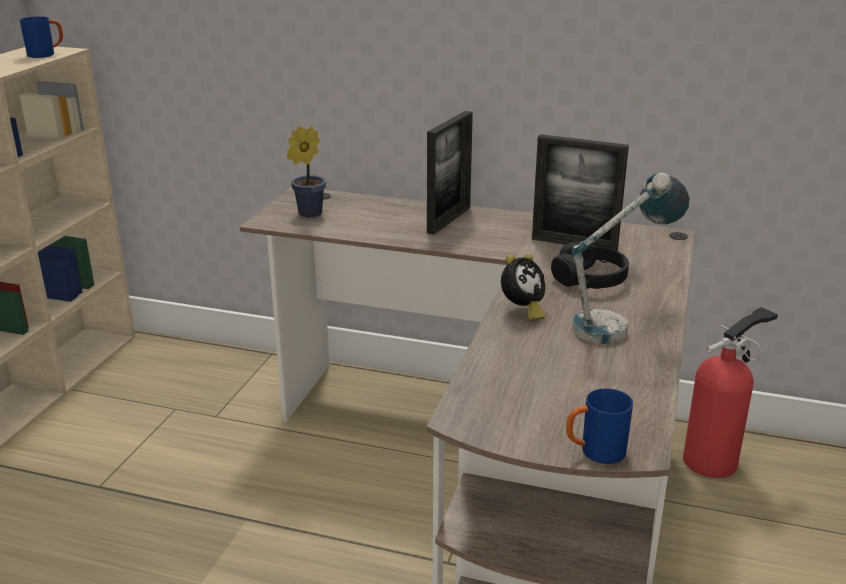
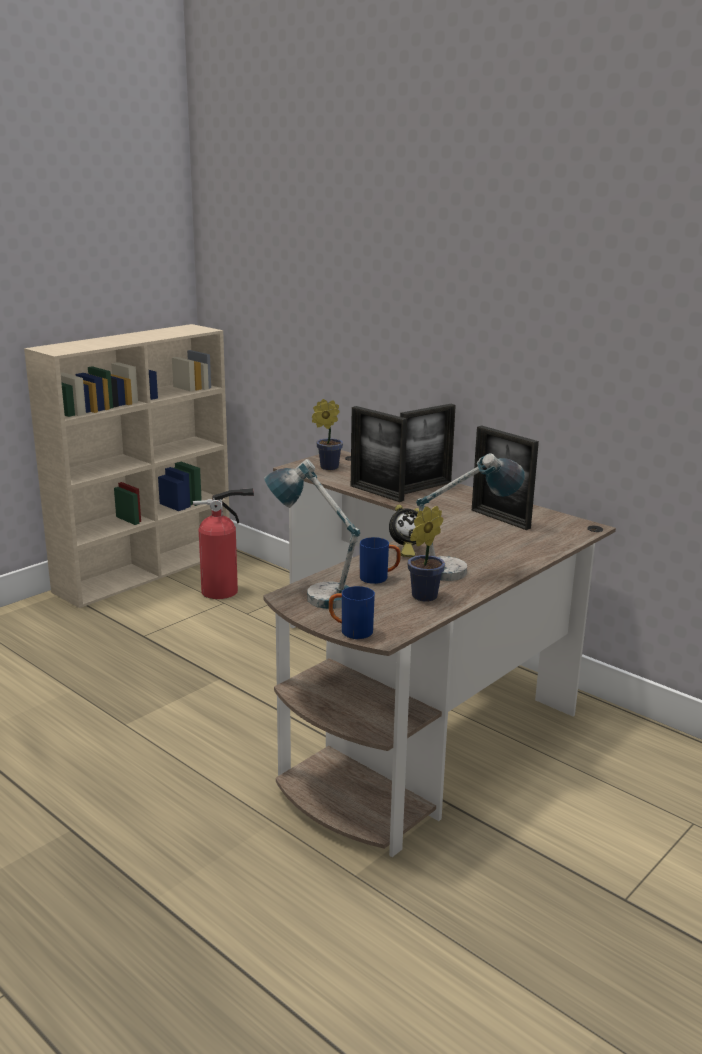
camera: 25 degrees right, 5 degrees down
blue mug [20,17,63,58] -> blue mug moved to [360,537,401,584]
black headphones [551,241,629,289] -> none
fire extinguisher [683,307,778,478] -> fire extinguisher moved to [193,488,254,599]
none -> table lamp [264,459,360,609]
none -> picture frame [351,406,407,502]
none -> potted plant [407,506,445,602]

